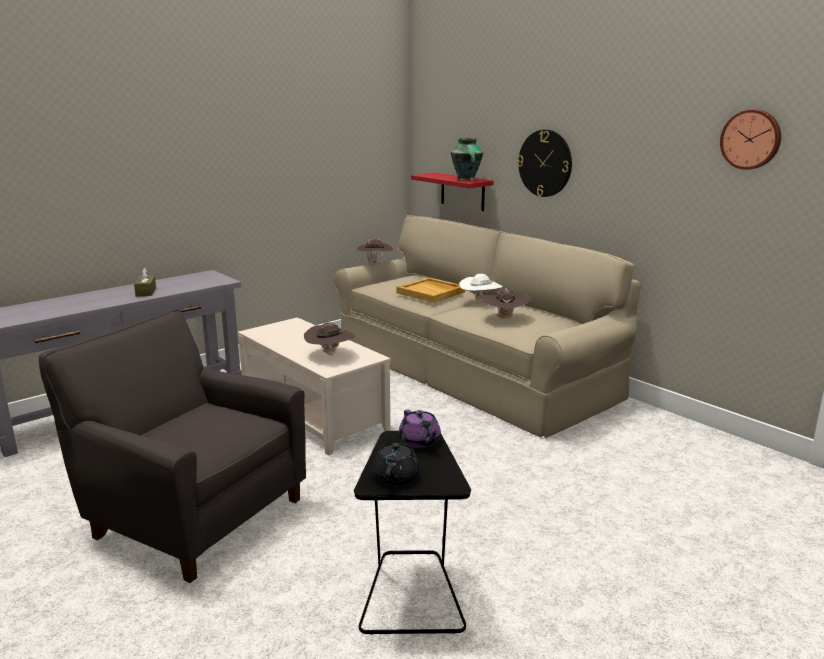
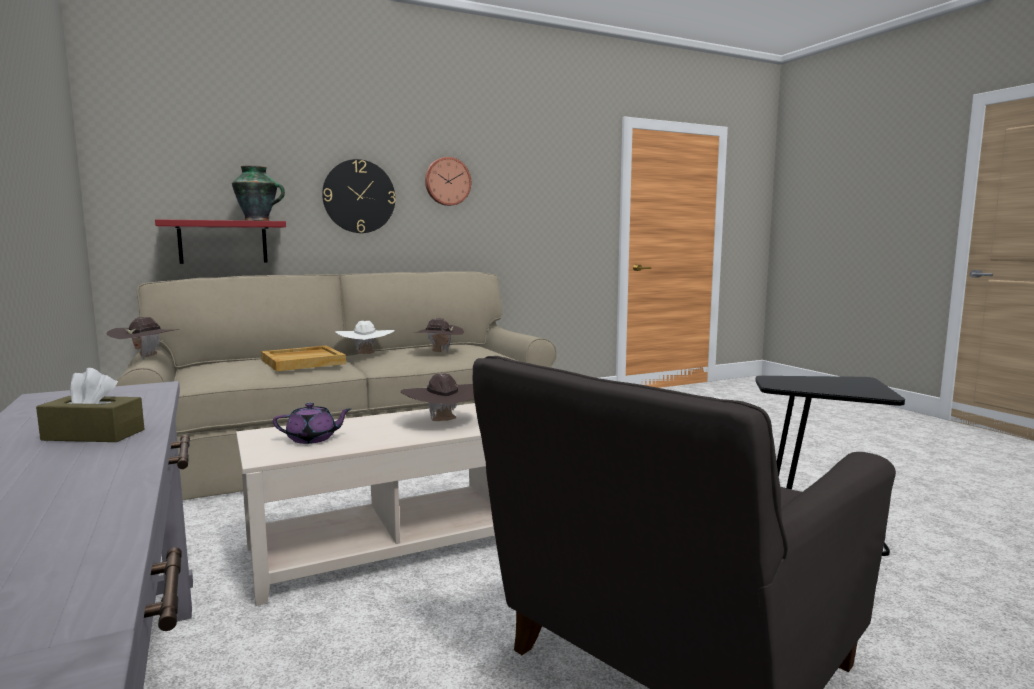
camera: 75 degrees left, 10 degrees down
black teapot [373,433,419,485] -> none
purple teapot [398,409,441,448] -> purple teapot moved to [273,403,351,444]
wall clock [720,109,781,170] -> wall clock moved to [425,157,471,206]

